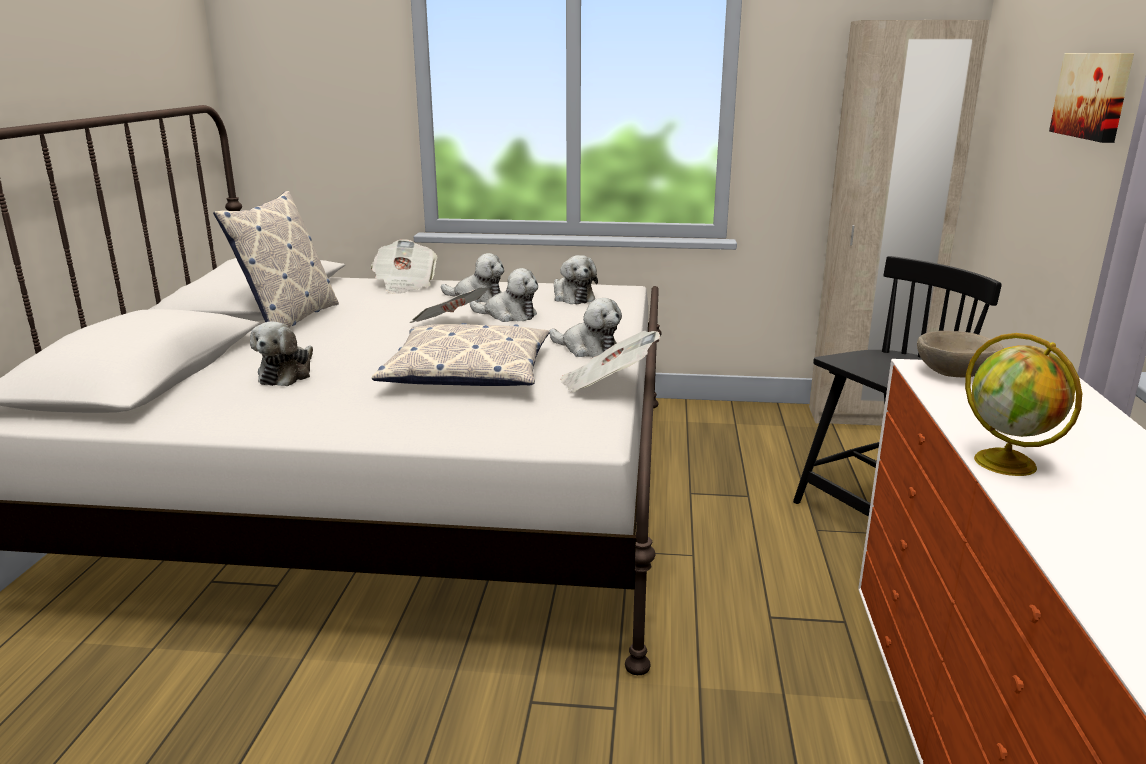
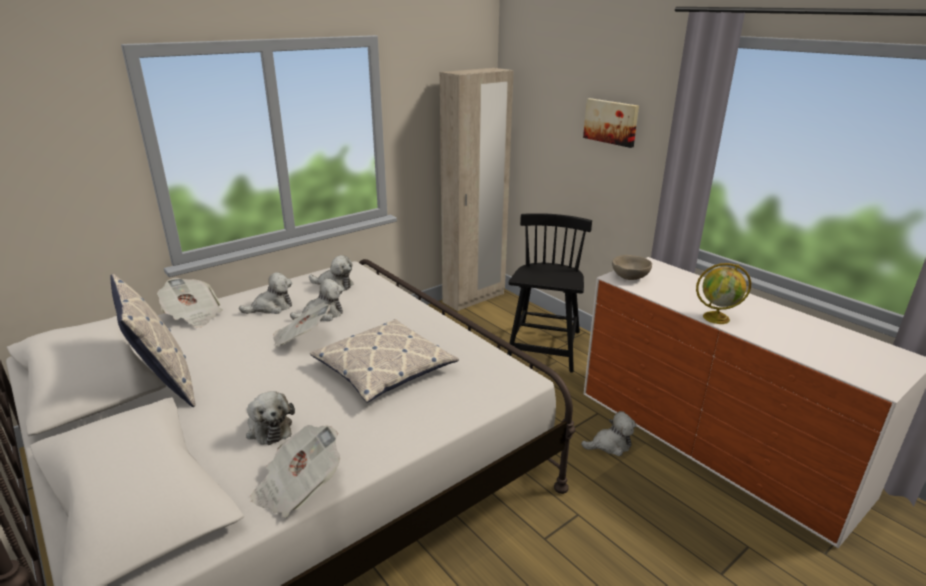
camera: 45 degrees left, 5 degrees up
plush toy [549,298,622,357] -> plush toy moved to [581,411,636,456]
newspaper [560,331,660,393] -> newspaper moved to [250,425,340,518]

